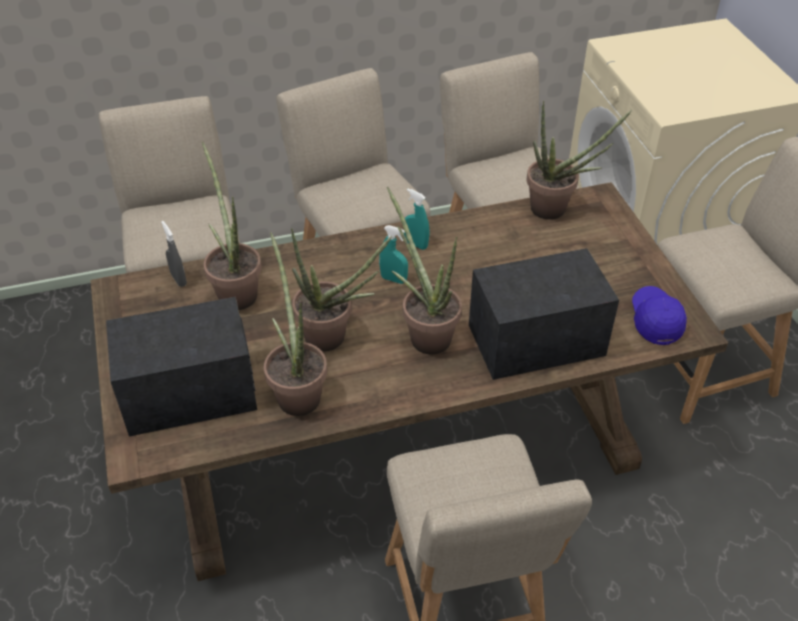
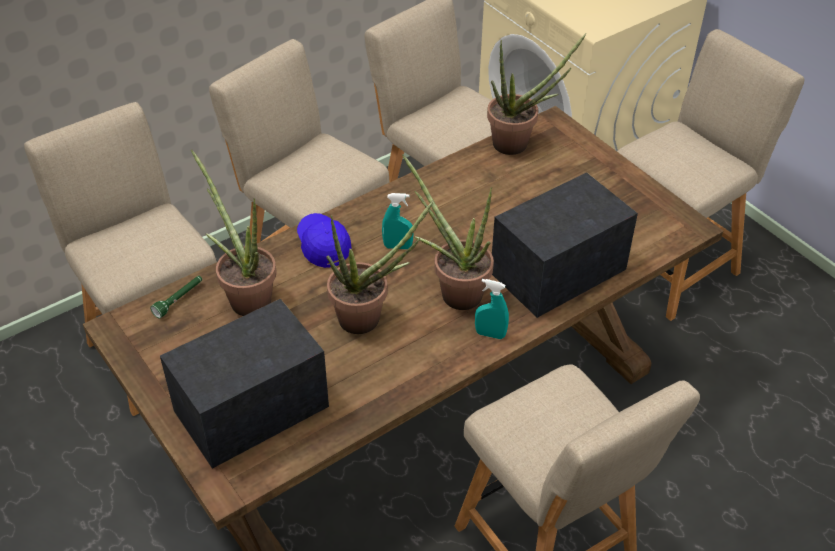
camera: 20 degrees left, 0 degrees up
grey spray bottle [161,221,187,287] -> green flashlight [150,276,202,318]
potted plant [264,232,327,416] -> none
turquoise spray bottle [404,188,430,250] -> turquoise spray bottle moved to [475,279,509,339]
blue cap [632,286,687,345] -> blue cap moved to [297,213,351,268]

